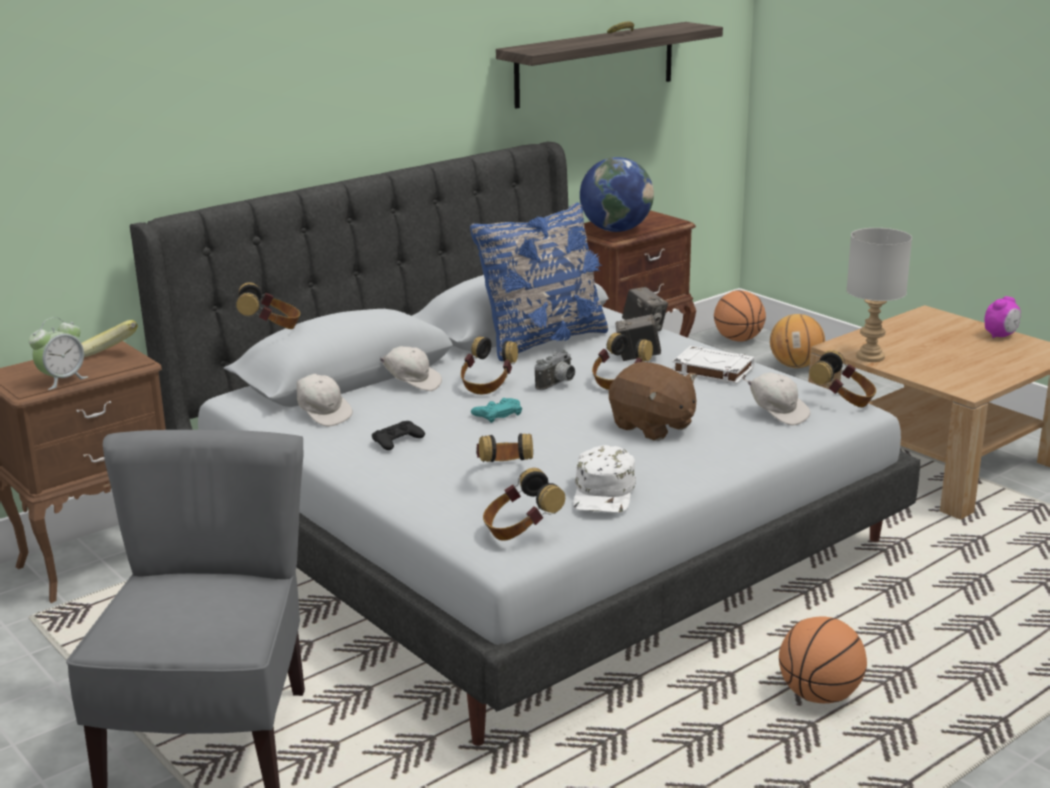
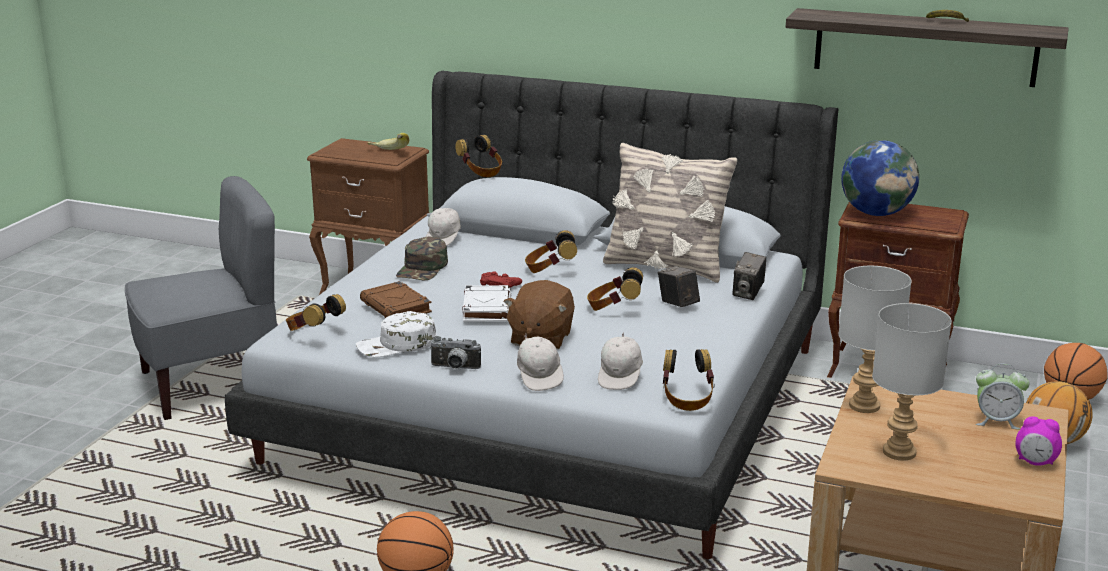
camera: 60 degrees right, 0 degrees up
alarm clock [29,317,88,390] -> alarm clock moved to [976,364,1030,429]
black game controller [372,421,425,450] -> green cap [396,236,448,280]
white cap [380,346,442,391] -> white cap moved to [517,333,564,391]
blue pillow [470,202,608,361] -> beige pillow [603,143,737,283]
turquoise game controller [471,398,522,423] -> red game controller [480,271,522,288]
headphones [476,433,533,462] -> brown book [360,281,432,318]
camera [535,350,575,390] -> camera moved to [430,336,481,369]
white book [672,346,755,384] -> white book moved to [462,285,511,322]
none -> grey table lamp [872,303,952,461]

